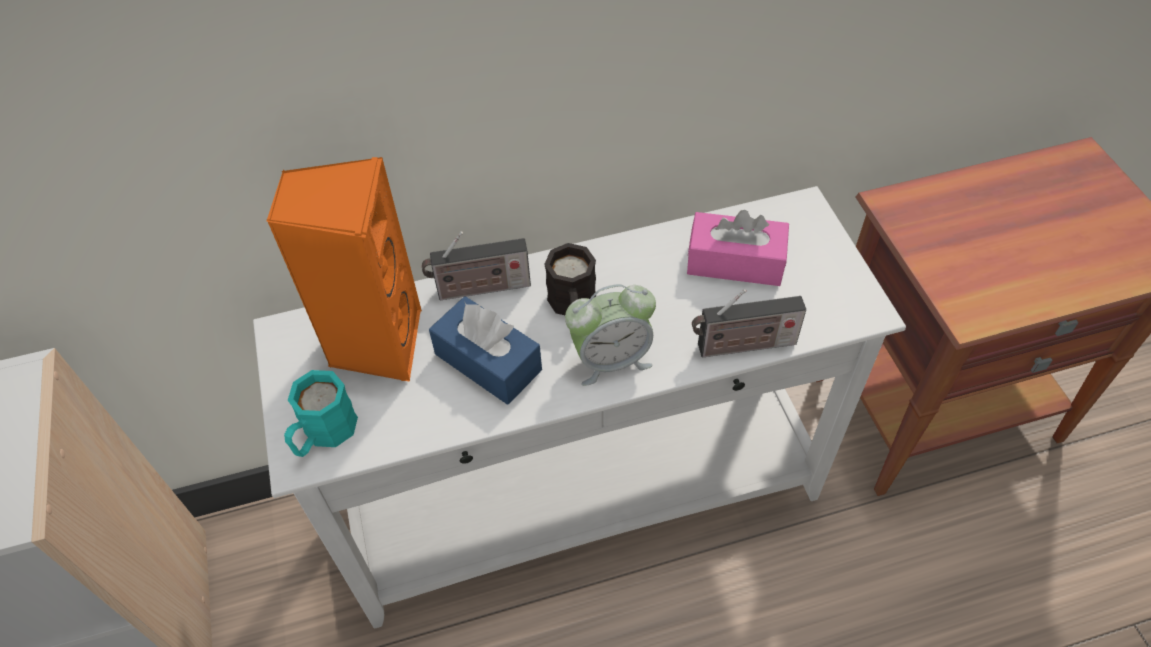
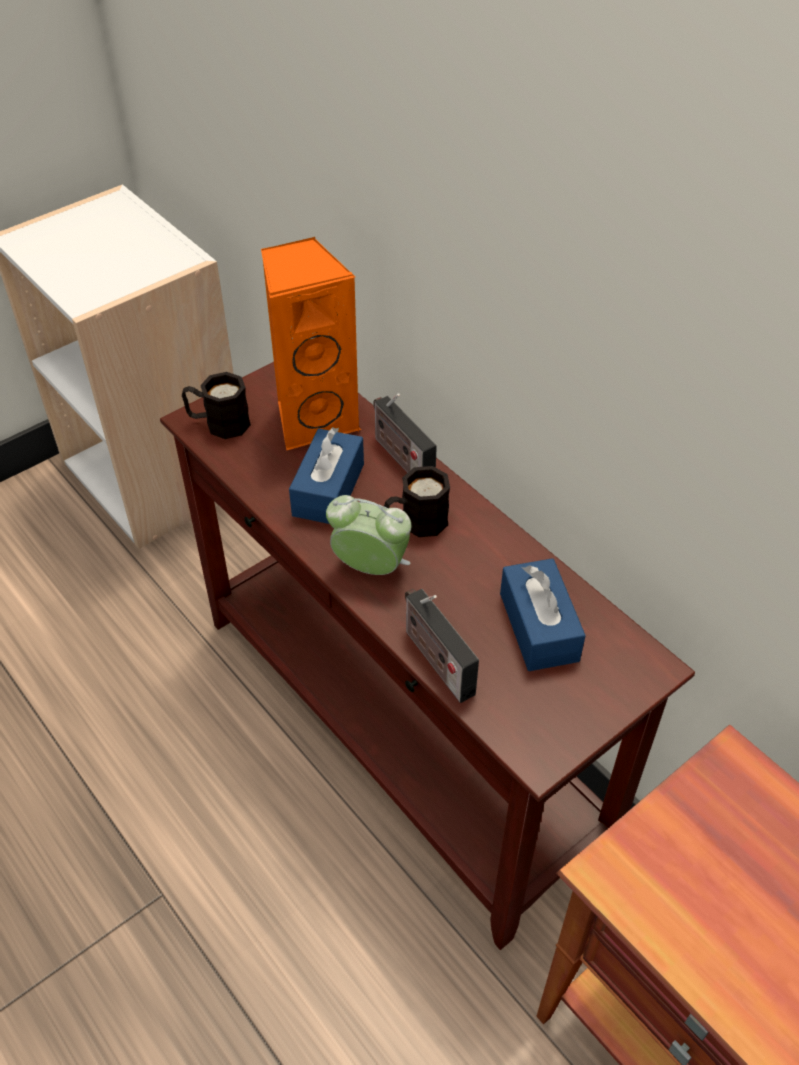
camera: 65 degrees right, 5 degrees down
white console table [253,186,906,629] -> brown console table [160,362,695,950]
turquoise mug [284,370,358,457] -> black mug [182,372,251,439]
alarm clock [565,284,656,386] -> alarm clock turned 150 degrees clockwise [326,495,411,575]
pink tissue box [687,210,789,286] -> blue tissue box [500,558,586,671]

